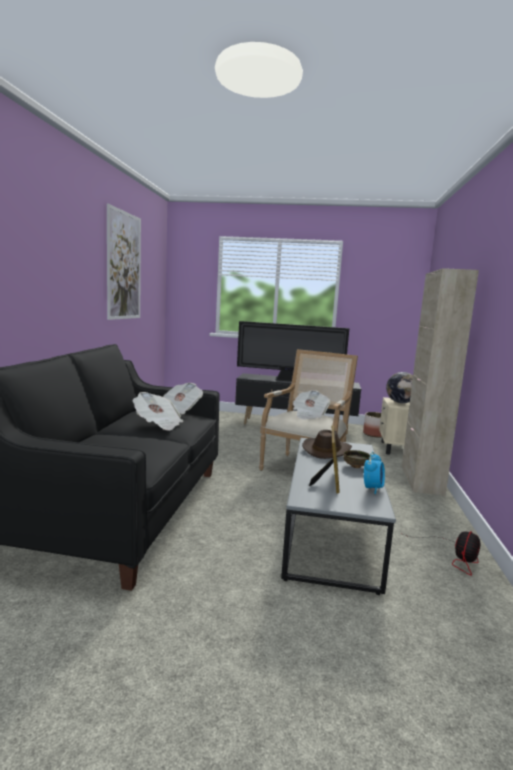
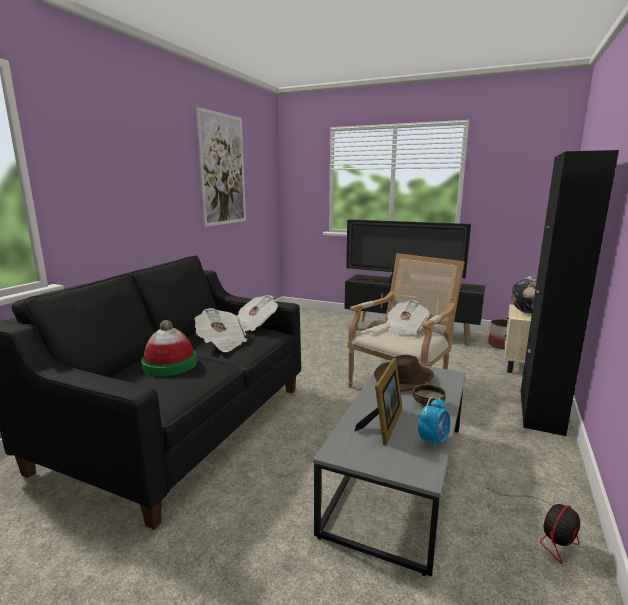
camera: 15 degrees right, 5 degrees up
beige cabinet [402,268,479,496] -> black cabinet [520,150,619,436]
none -> hat [141,320,197,376]

